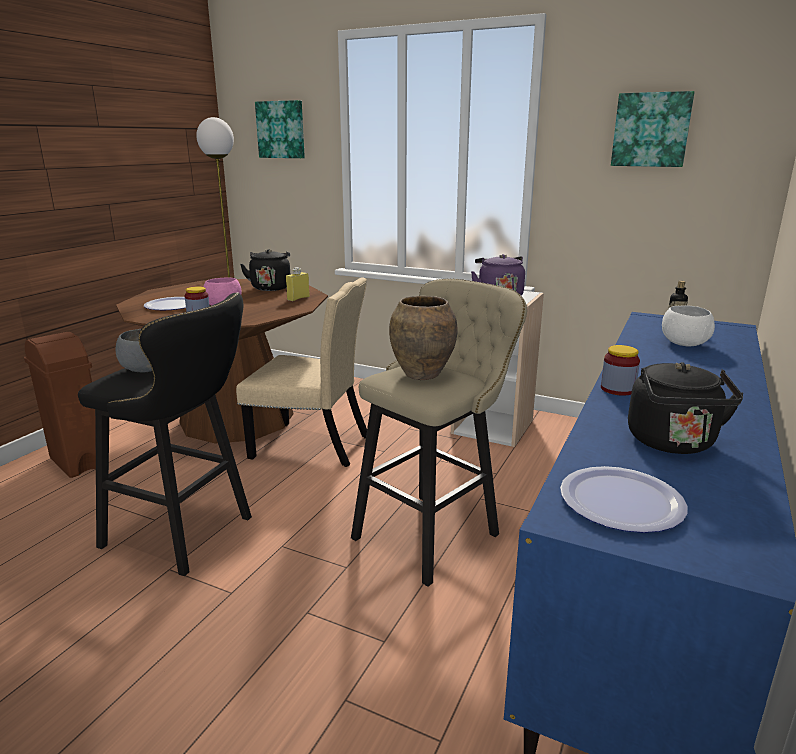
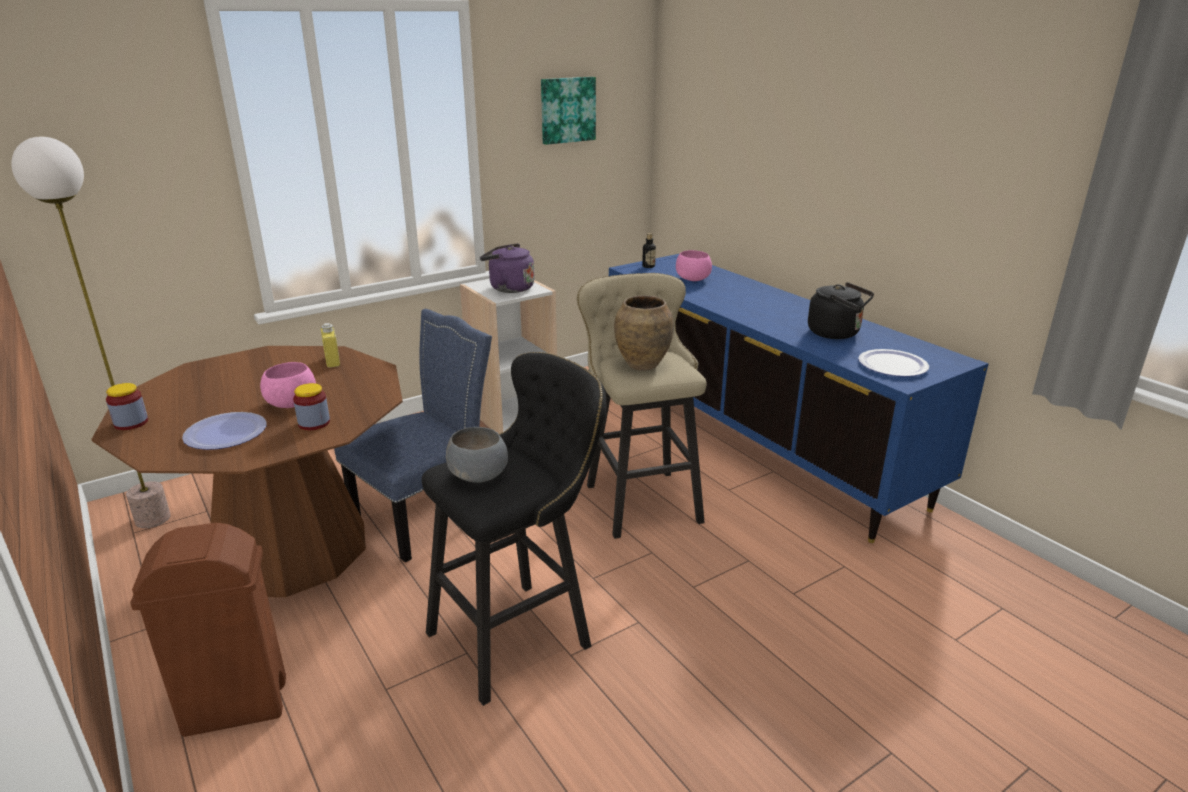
camera: 60 degrees left, 5 degrees up
beige chair [236,277,367,467] -> blue chair [334,309,492,562]
black kettle [240,249,290,291] -> none
picture [255,100,305,158] -> none
jar [601,345,640,396] -> jar moved to [106,383,148,430]
white bowl [662,305,715,346] -> pink bowl [676,250,712,281]

